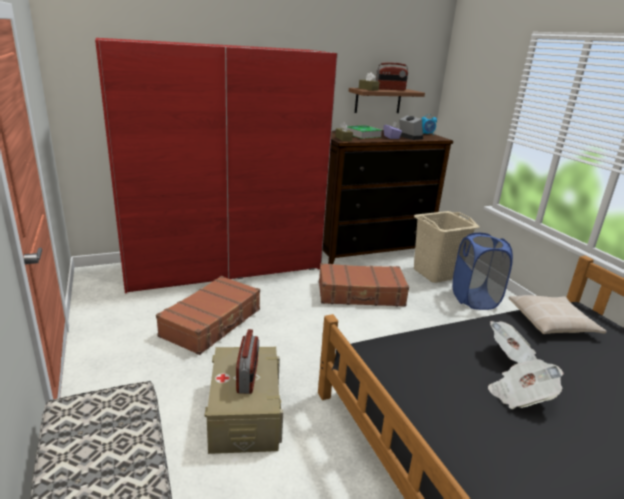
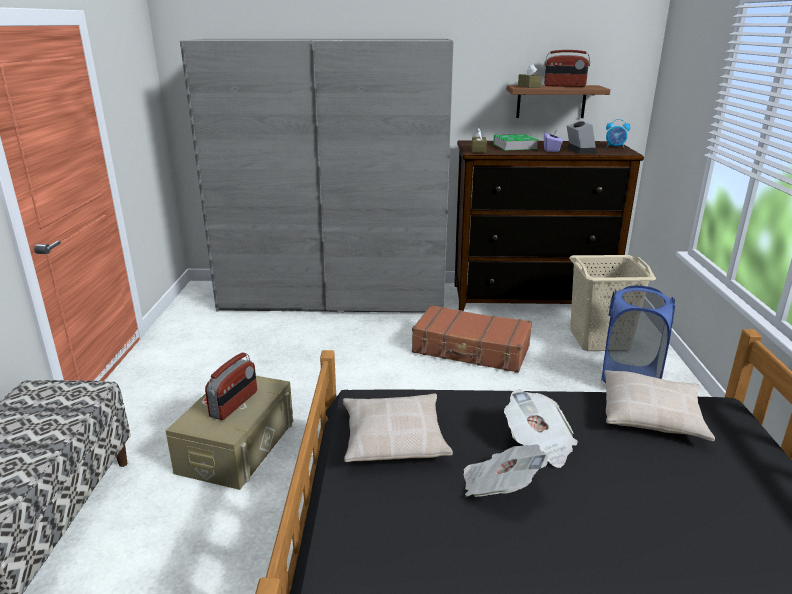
camera: 25 degrees right, 0 degrees up
red wardrobe [95,38,338,294] -> grey wardrobe [180,39,454,313]
brown suitcase [156,276,260,355] -> none
none -> beige pillow [343,393,453,462]

